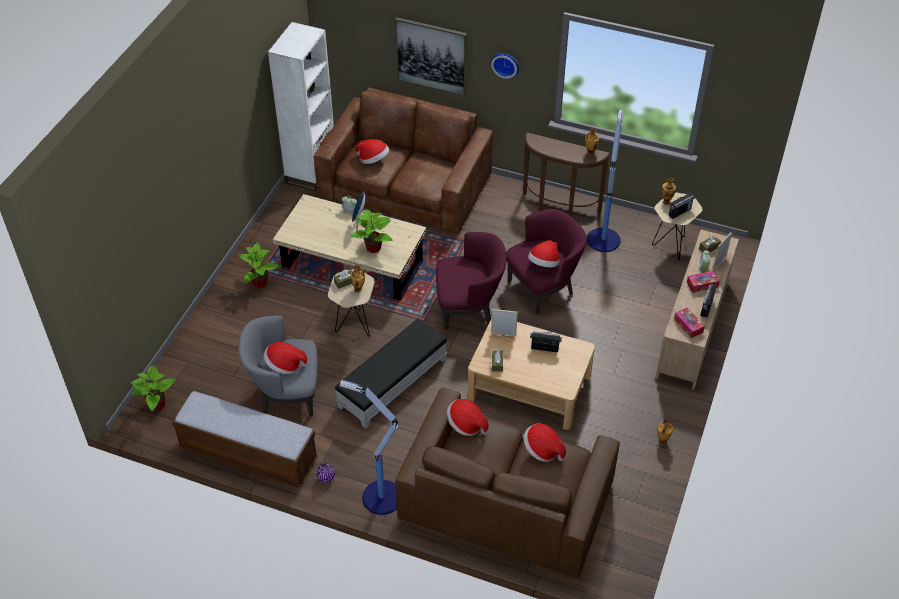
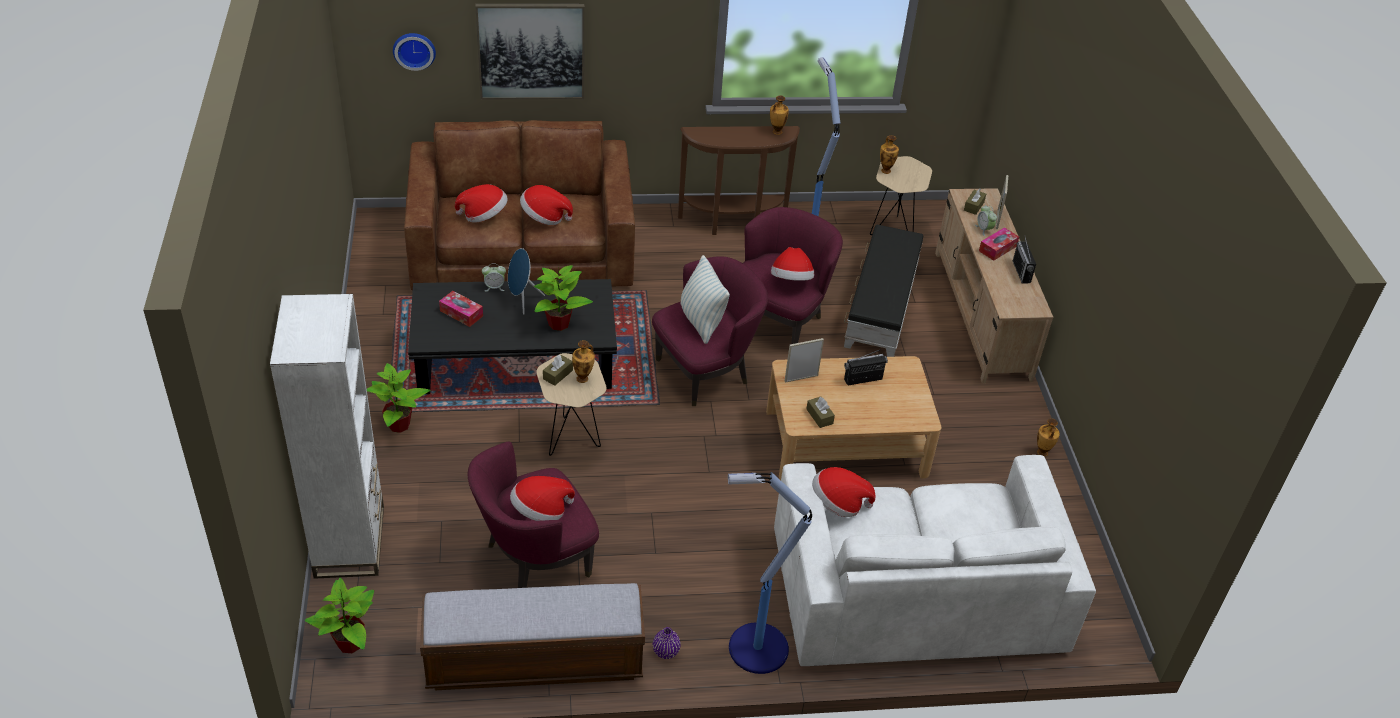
camera: 30 degrees left, 5 degrees down
grey armchair [239,316,318,416] -> purple armchair [468,442,599,588]
white bookcase [268,22,334,192] -> white bookcase moved to [270,294,384,579]
beige coffee table [273,194,426,301] -> black coffee table [408,279,617,394]
black ottoman [335,319,447,429] -> black ottoman moved to [844,224,923,357]
brown sofa [395,388,620,578] -> white sofa [774,455,1096,666]
wall clock [491,53,519,79] -> wall clock moved to [393,33,436,71]
hat [524,424,566,462] -> hat moved to [520,185,573,225]
radio [669,193,695,219] -> none
tissue box [674,307,705,338] -> tissue box moved to [439,291,483,327]
none -> pillow [680,255,730,344]

